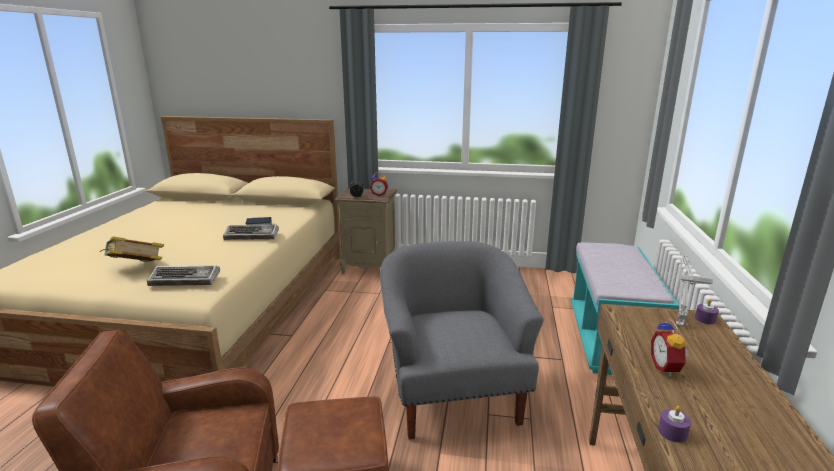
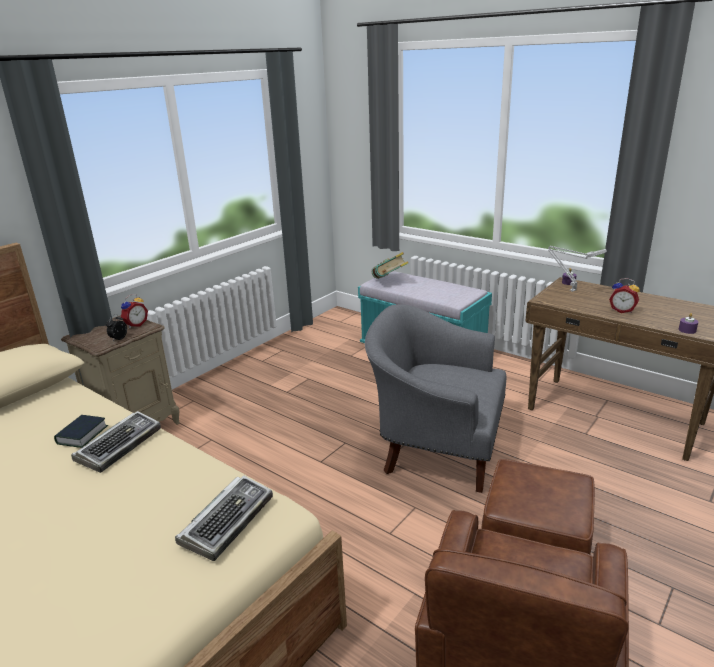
camera: 60 degrees left, 5 degrees up
book [100,236,164,262] -> book moved to [372,252,408,279]

